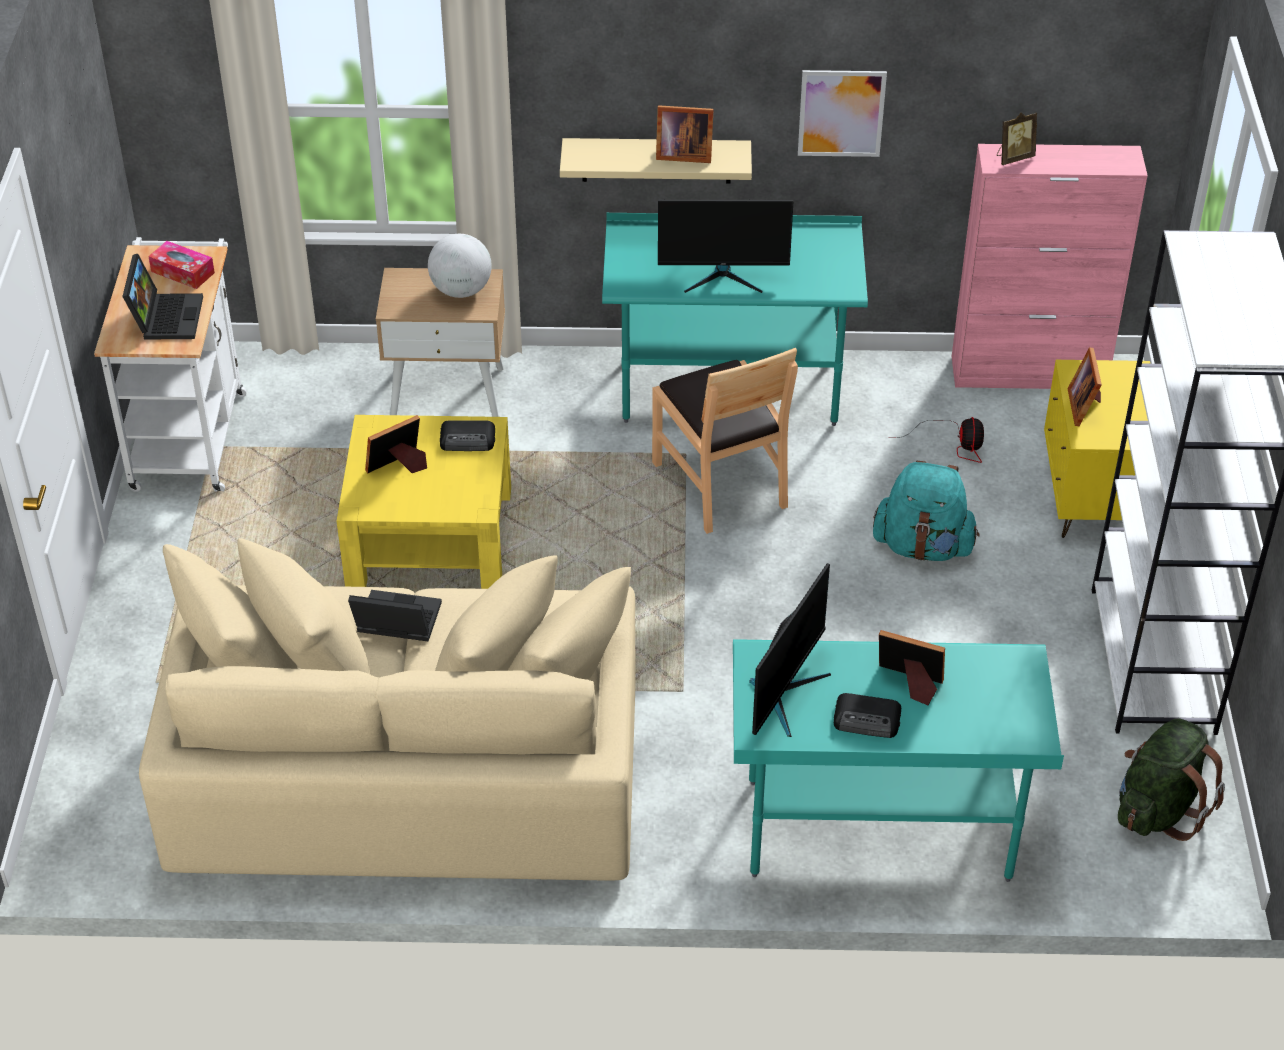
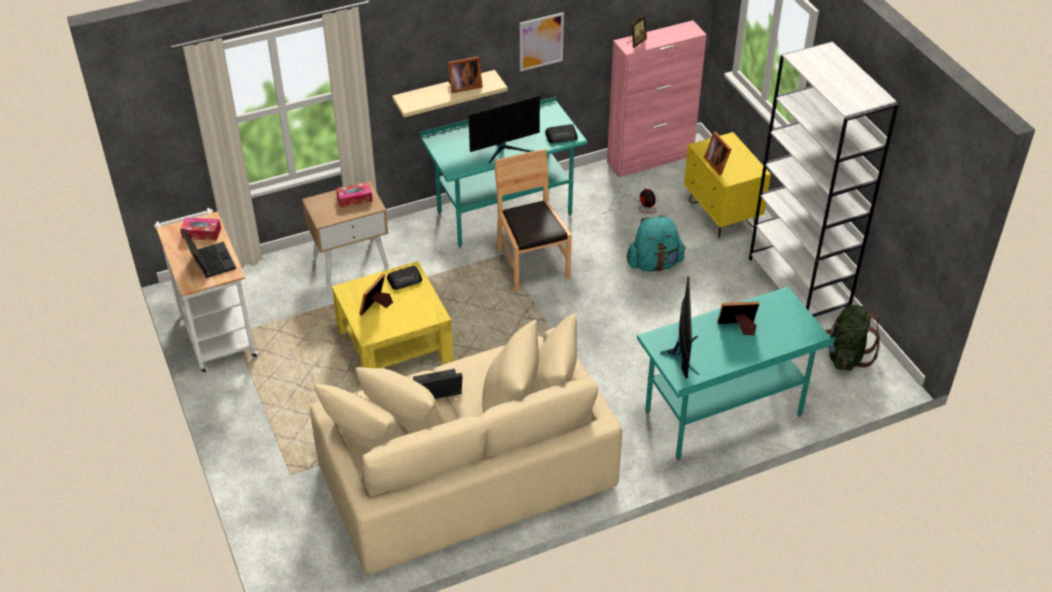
camera: 25 degrees left, 0 degrees up
globe [428,234,492,298] -> tissue box [336,182,373,208]
brown chair [652,348,798,534] -> brown chair turned 150 degrees counterclockwise [495,149,572,292]
radio [834,693,901,738] -> radio moved to [545,124,577,143]

